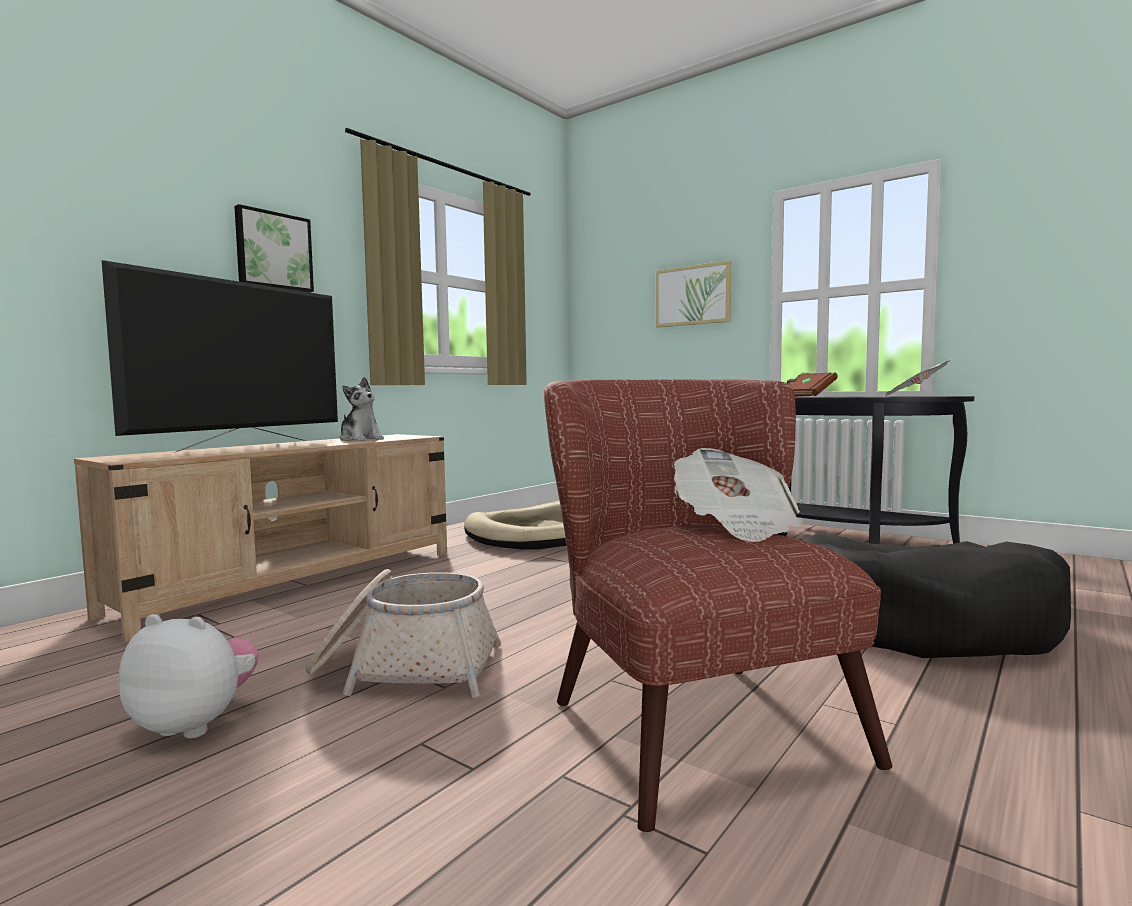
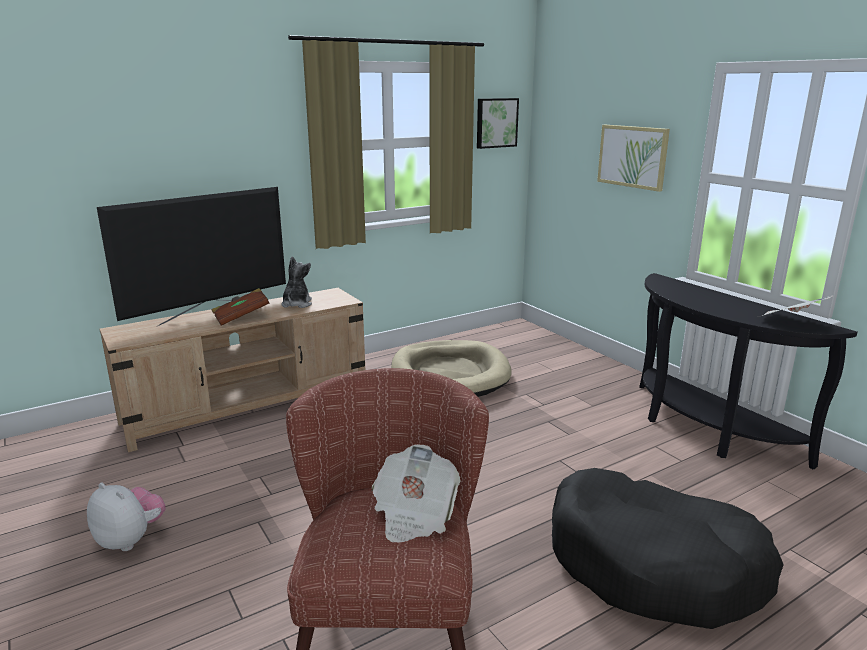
camera: 20 degrees right, 15 degrees up
picture [234,204,314,292] -> picture moved to [477,98,519,149]
basket [306,569,501,698] -> none
plush toy [340,377,384,441] -> plush toy turned 150 degrees counterclockwise [281,257,312,308]
brown book [787,372,837,397] -> brown book moved to [212,288,269,326]

